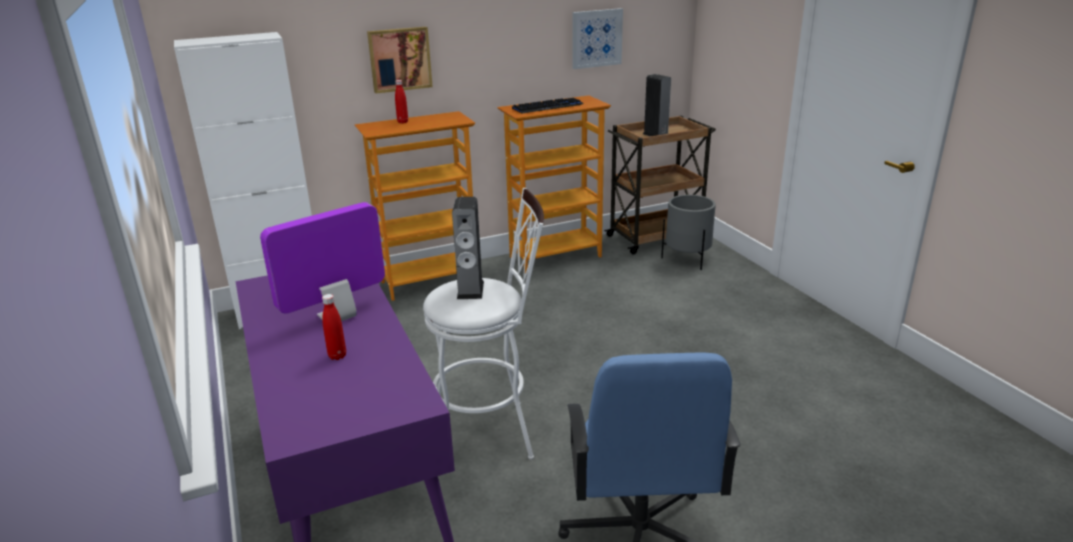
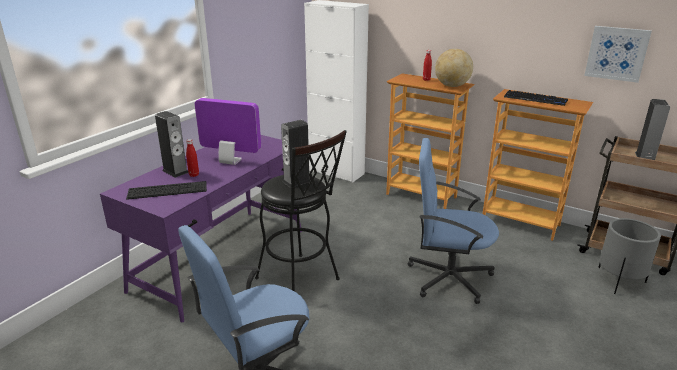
camera: 55 degrees right, 0 degrees up
picture [367,27,433,93] -> none
white stool [423,188,544,460] -> black stool [255,130,347,291]
none -> keyboard [126,181,207,200]
none -> speaker [155,111,188,178]
none -> blue office chair [408,138,499,304]
none -> globe [435,49,473,87]

